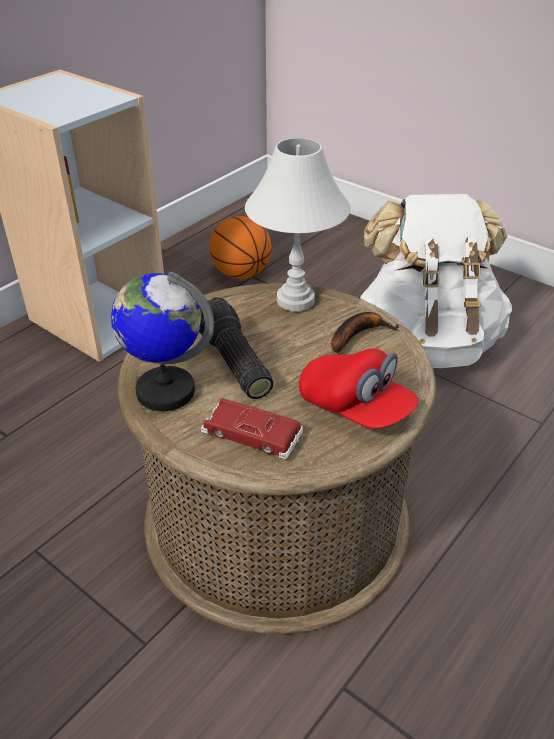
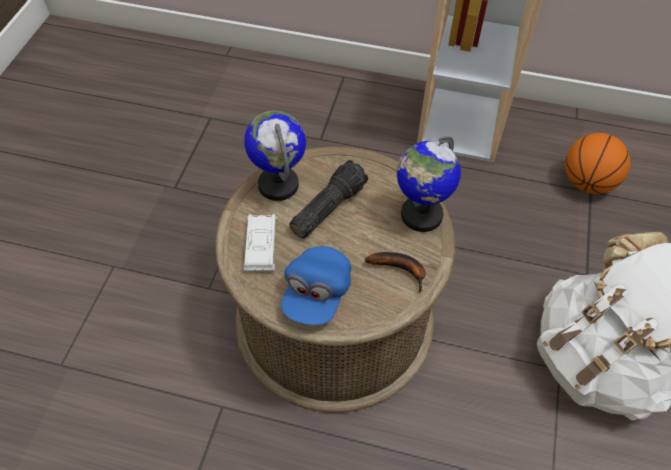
camera: 65 degrees right, 15 degrees up
red toy car [201,399,303,459] -> white toy car [243,214,278,272]
white table lamp [245,138,350,311] -> globe [397,136,461,232]
red cap [299,348,419,429] -> blue cap [281,246,351,325]

